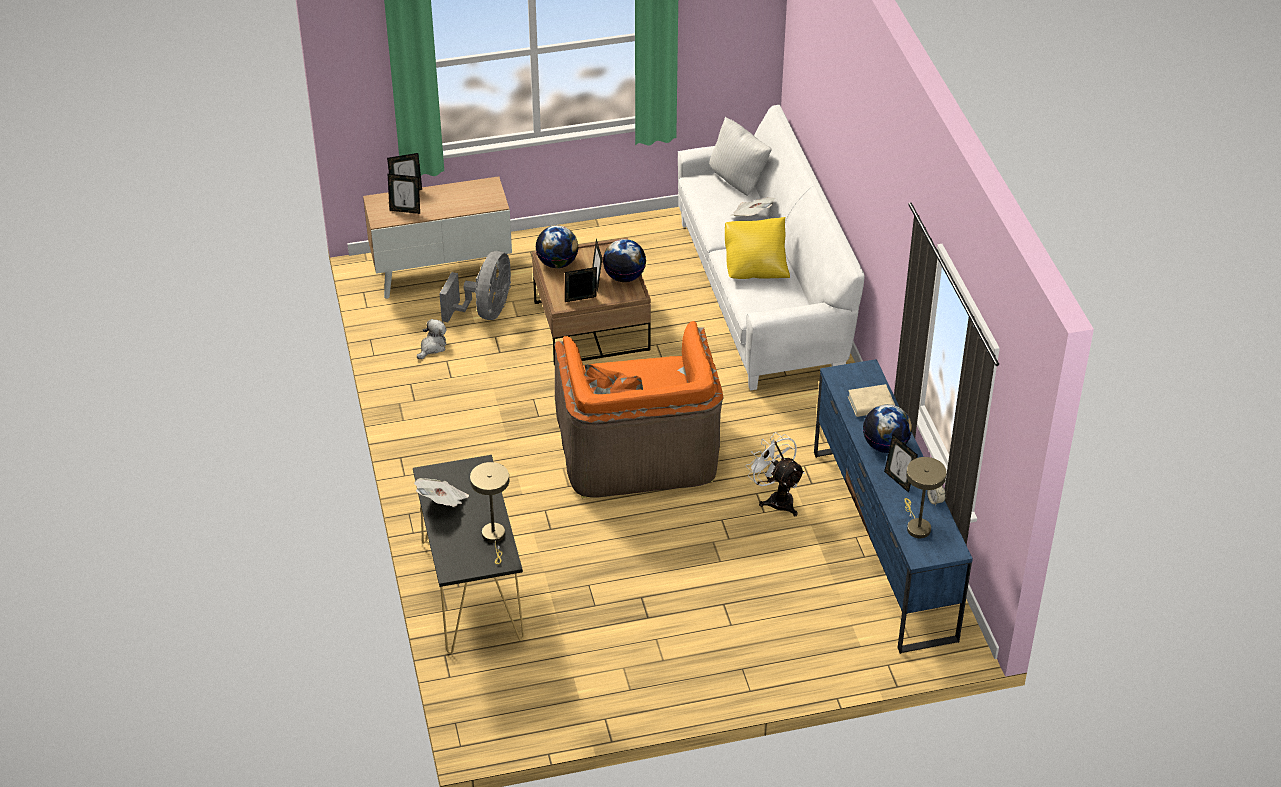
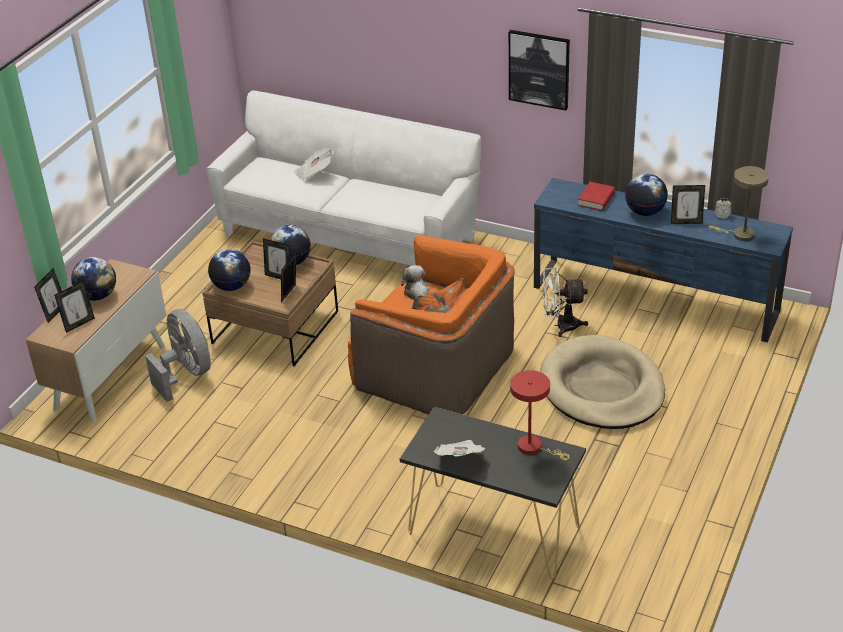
camera: 50 degrees left, 5 degrees down
plush toy [417,319,447,359] -> plush toy moved to [401,265,429,300]
beige table lamp [470,462,509,564] -> red table lamp [510,370,569,460]
white pillow [709,117,772,196] -> none
yellow pillow [725,217,790,279] -> none
beige book [848,384,895,417] -> red book [578,182,615,211]
none -> globe [71,257,116,301]
none -> picture [509,30,570,110]
none -> beige dog bed [540,335,665,429]

